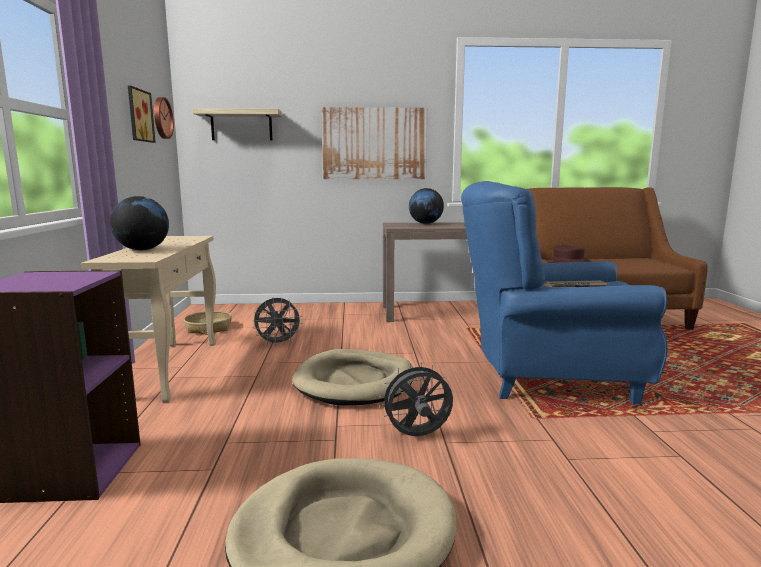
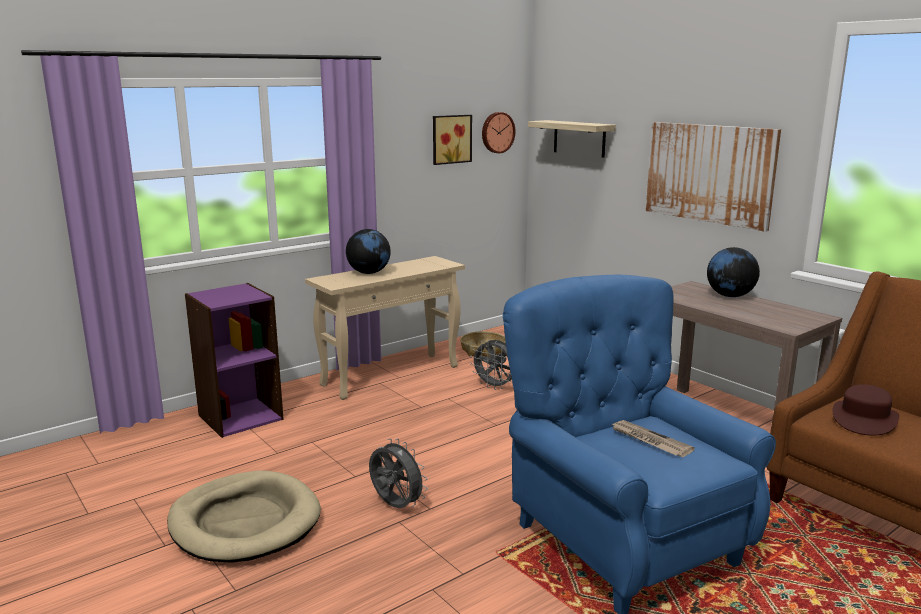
camera: 55 degrees right, 5 degrees up
beige dog bed [292,349,414,406] -> none

